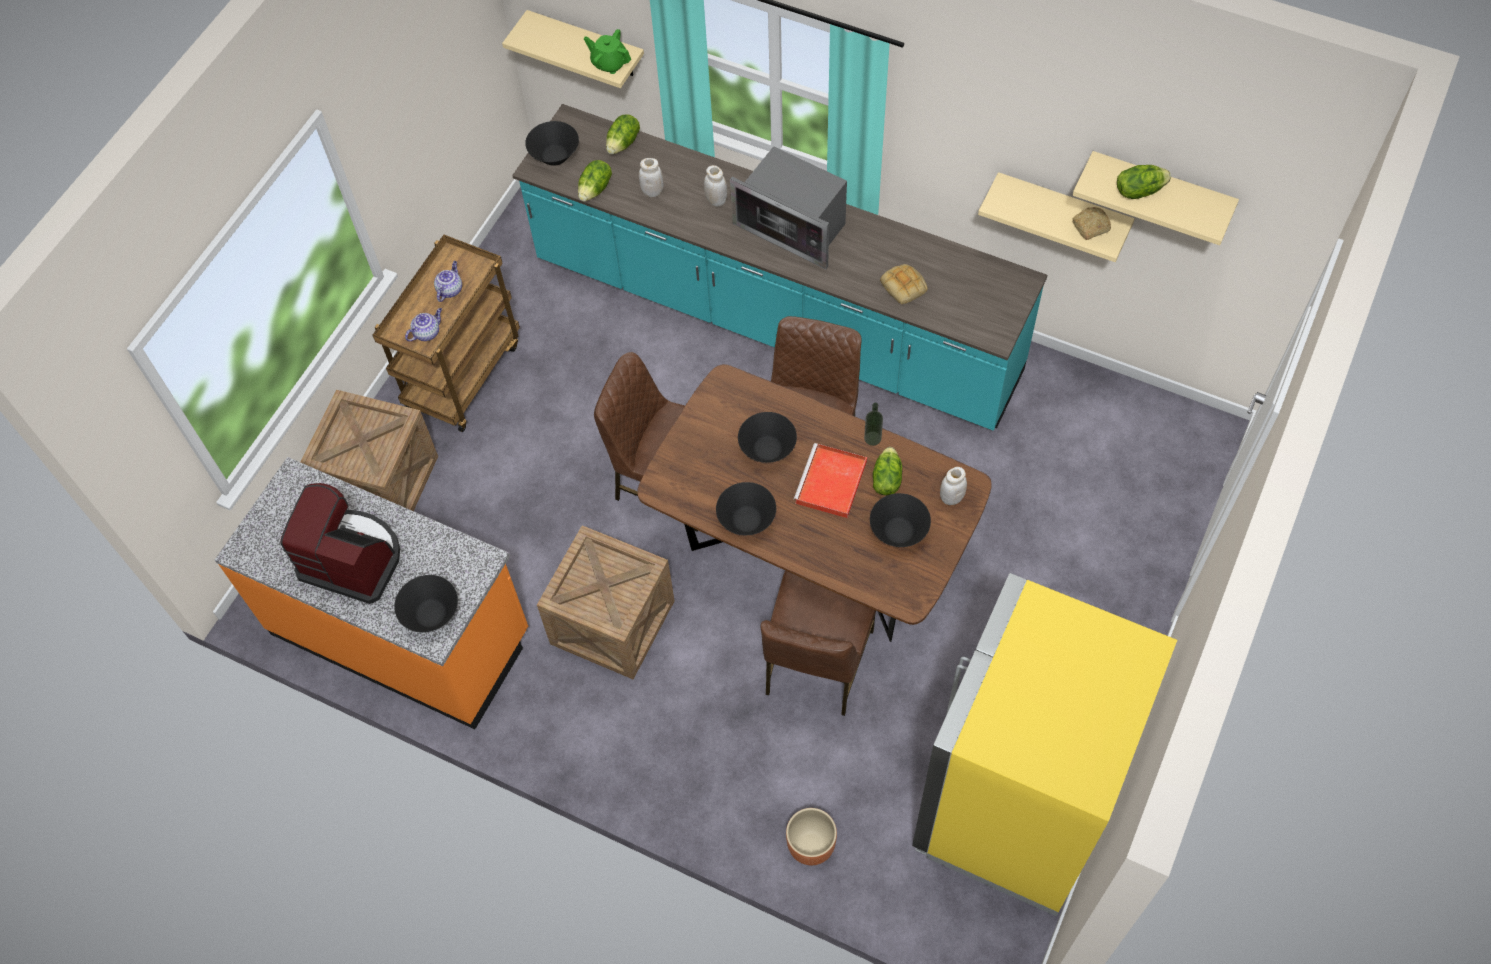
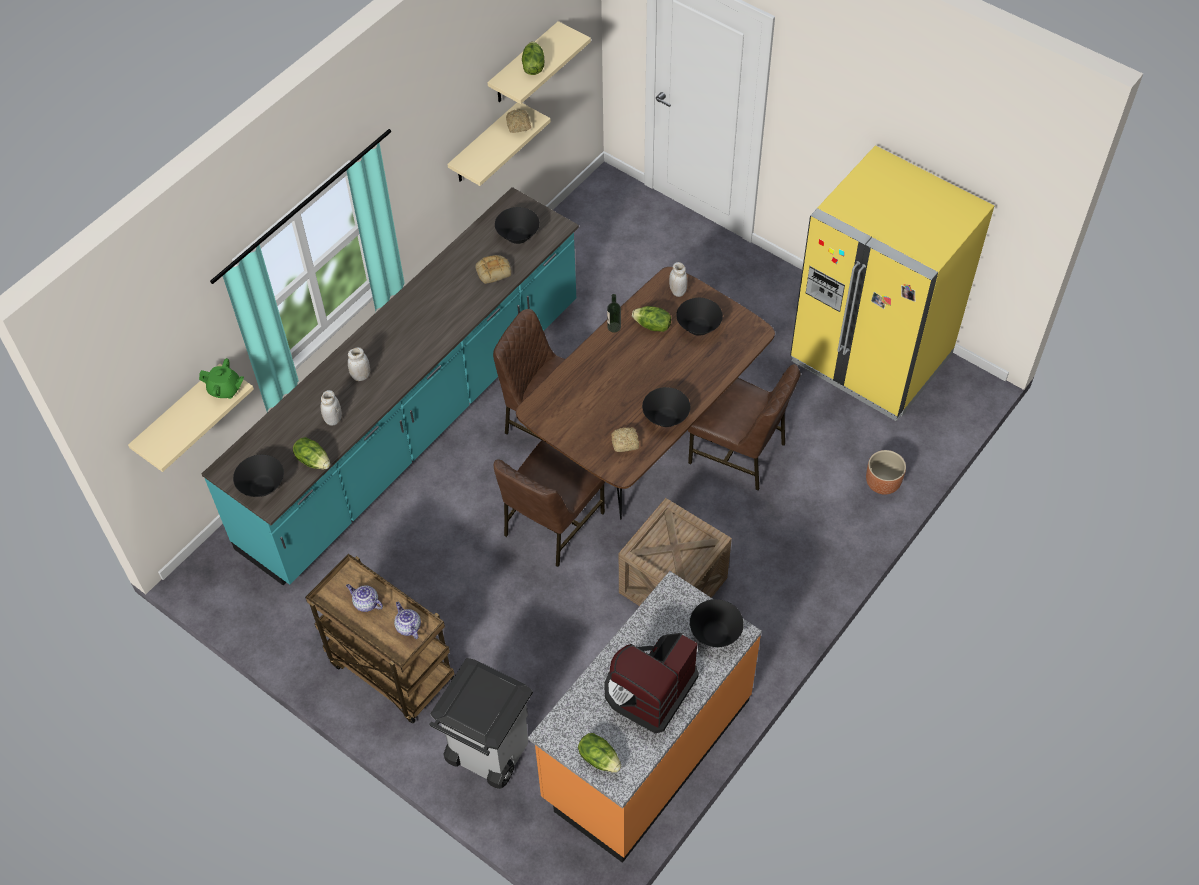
camera: 80 degrees left, 5 degrees down
crate [301,390,438,511] -> grey trash can [429,658,533,789]
green teapot [584,29,631,74] -> green teapot turned 120 degrees counterclockwise [199,358,244,399]
lettuce [606,114,640,155] -> lettuce moved to [578,733,621,773]
microwave [730,146,847,269] -> none
black bowl [738,412,797,463] -> black bowl moved to [495,207,540,244]
red tray [794,443,867,518] -> none
none -> bread [611,427,639,452]

